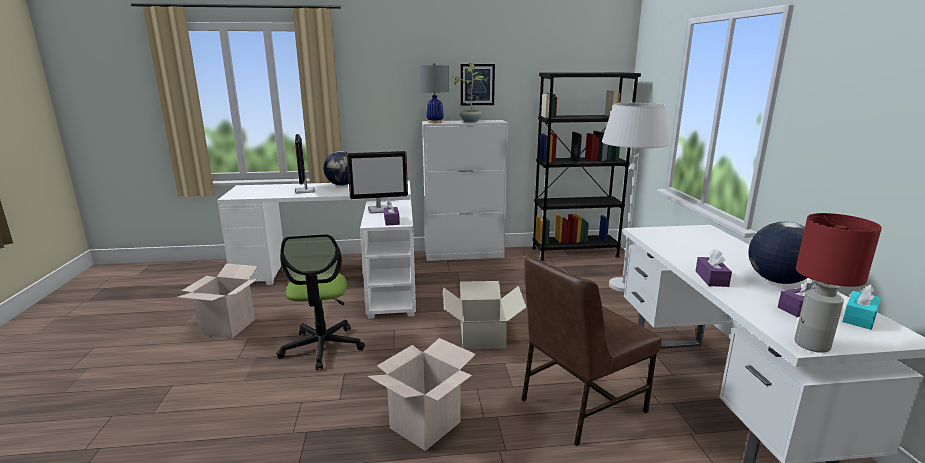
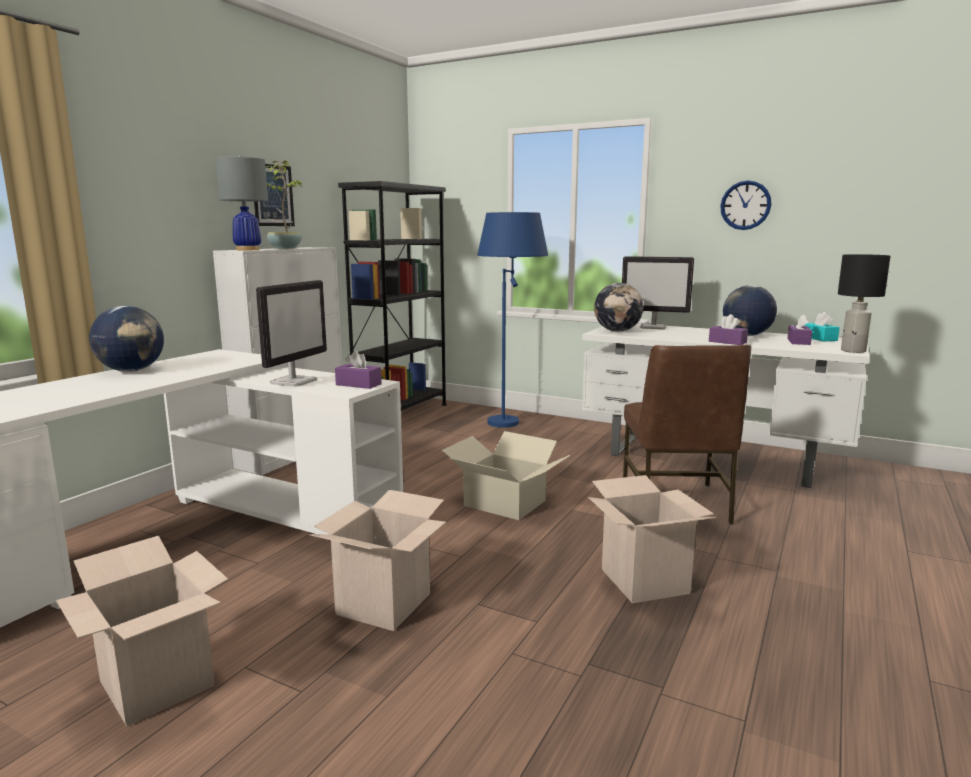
camera: 55 degrees left, 5 degrees down
office chair [277,234,365,370] -> cardboard box [308,490,446,631]
monitor [295,134,315,194] -> monitor moved to [622,256,694,329]
white floor lamp [602,103,670,292] -> blue floor lamp [477,212,548,428]
red table lamp [794,213,882,353] -> black table lamp [838,254,890,353]
none -> globe [594,283,643,332]
none -> wall clock [720,180,771,230]

